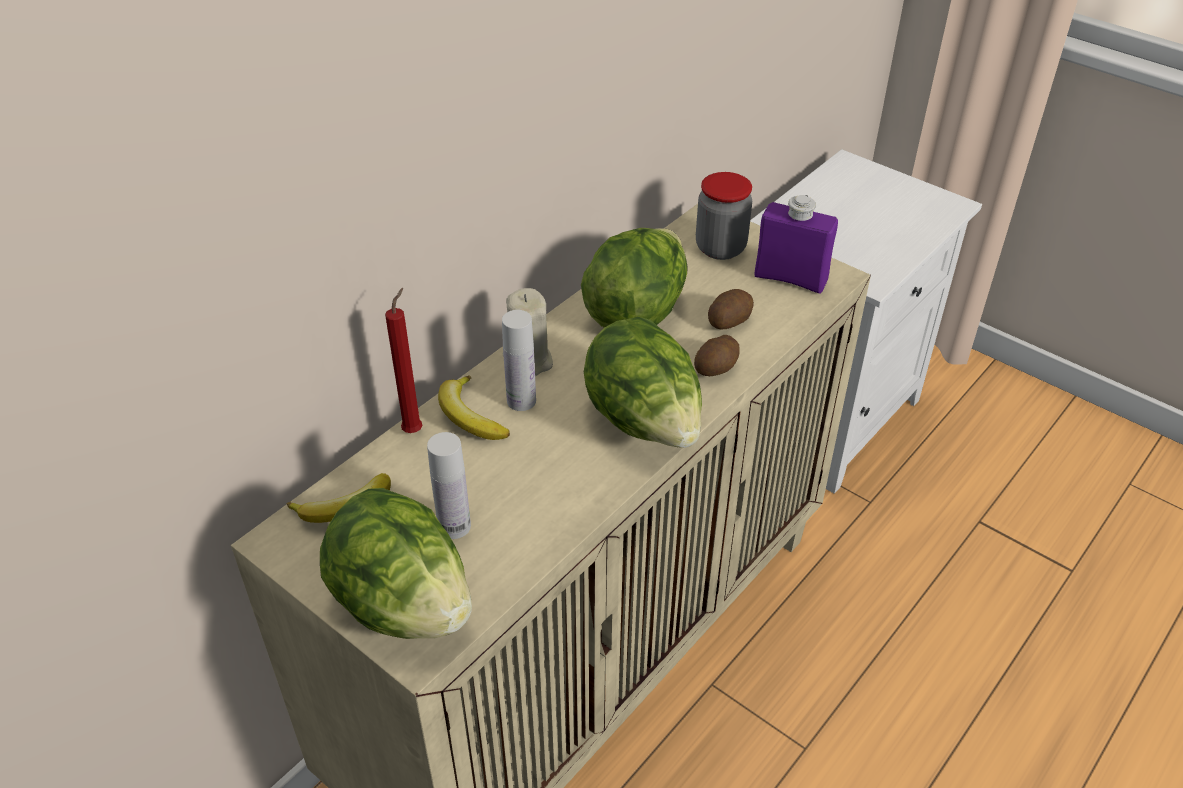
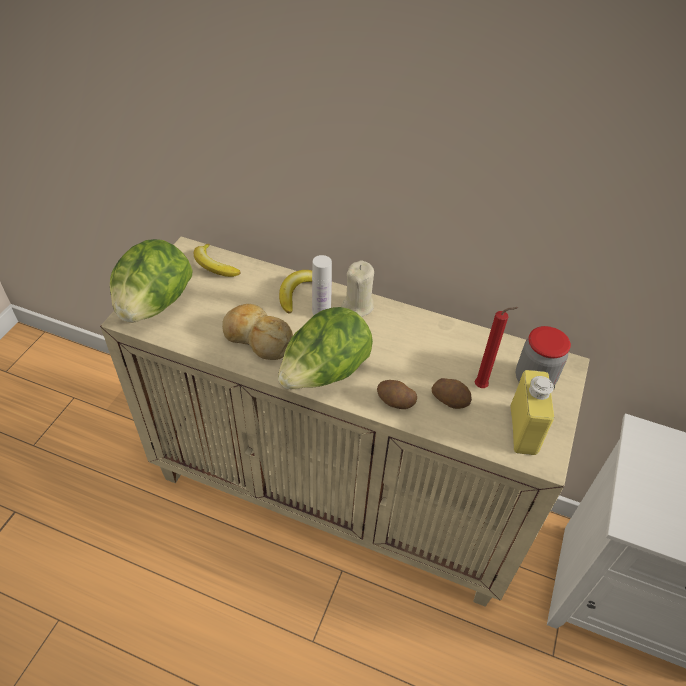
camera: 70 degrees right, 5 degrees up
red candle [385,288,423,433] -> red candle moved to [474,307,519,388]
white bottle [427,432,471,539] -> none
lettuce [581,228,687,328] -> none
purple bottle [754,195,838,293] -> yellow bottle [510,370,555,455]
none -> bread [222,304,293,360]

